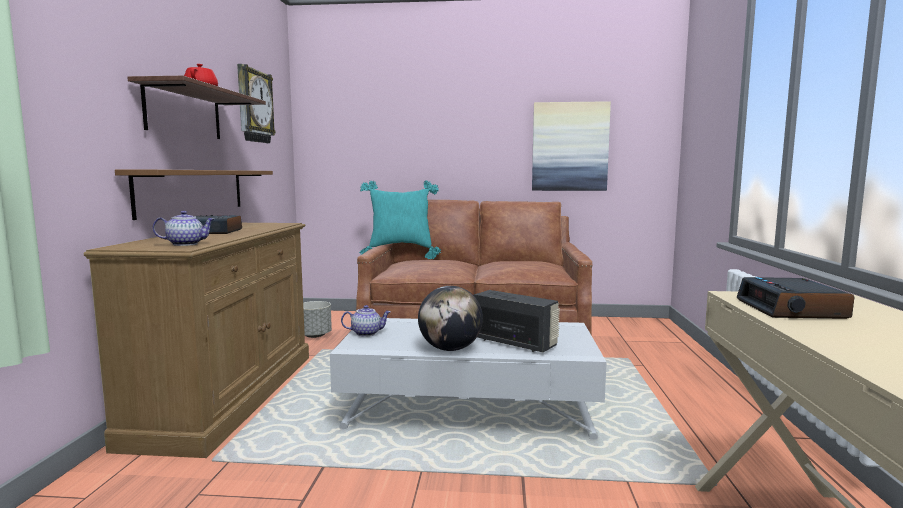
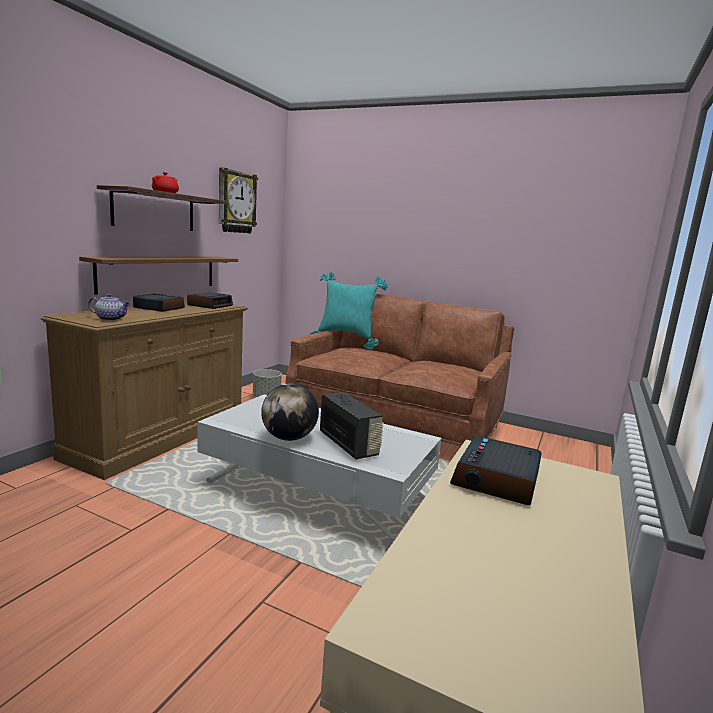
camera: 20 degrees right, 5 degrees up
teapot [341,305,391,337] -> none
picture [532,101,611,191] -> none
none -> alarm clock [187,292,233,309]

